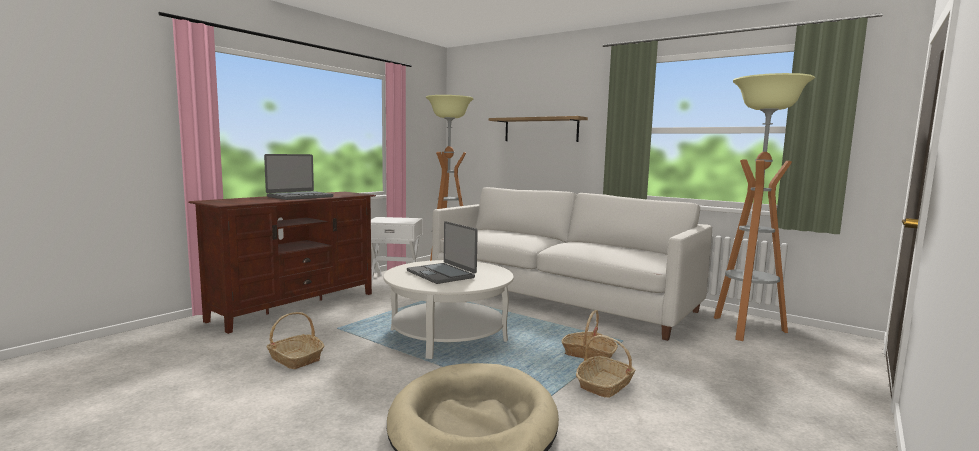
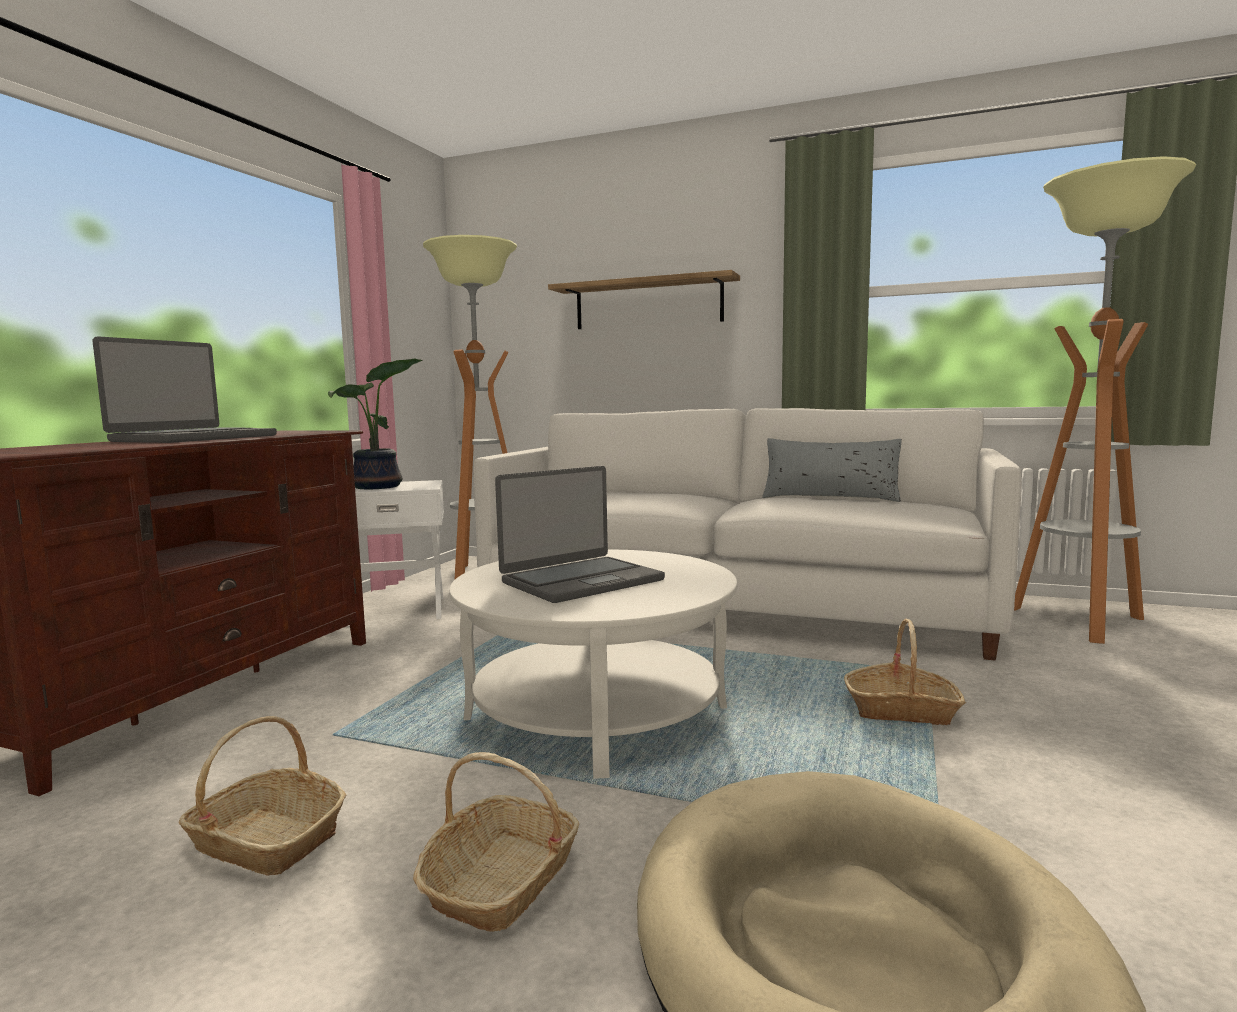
camera: 15 degrees left, 0 degrees up
laptop [407,221,478,284] -> laptop turned 75 degrees counterclockwise [495,466,665,603]
basket [576,335,635,398] -> basket moved to [413,752,579,932]
none -> potted plant [328,358,422,489]
none -> grey pillow [762,438,902,502]

